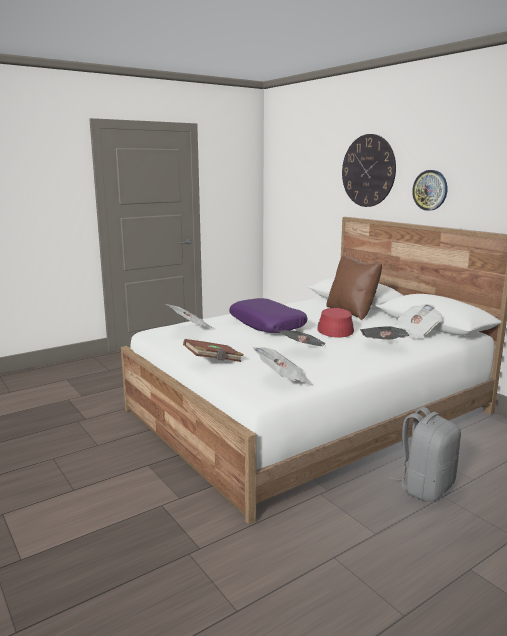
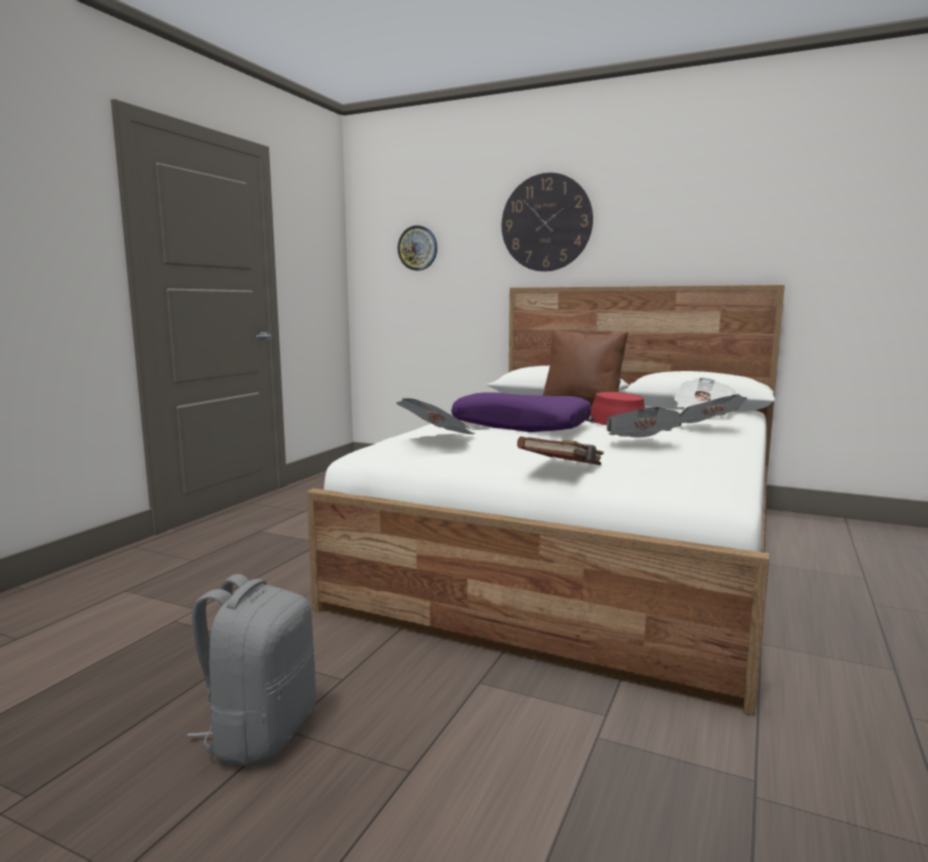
camera: 30 degrees left, 5 degrees down
newspaper [253,347,313,385] -> none
grey backpack [390,407,461,502] -> grey backpack moved to [187,574,316,766]
wall clock [412,170,447,211] -> wall clock moved to [398,225,437,271]

